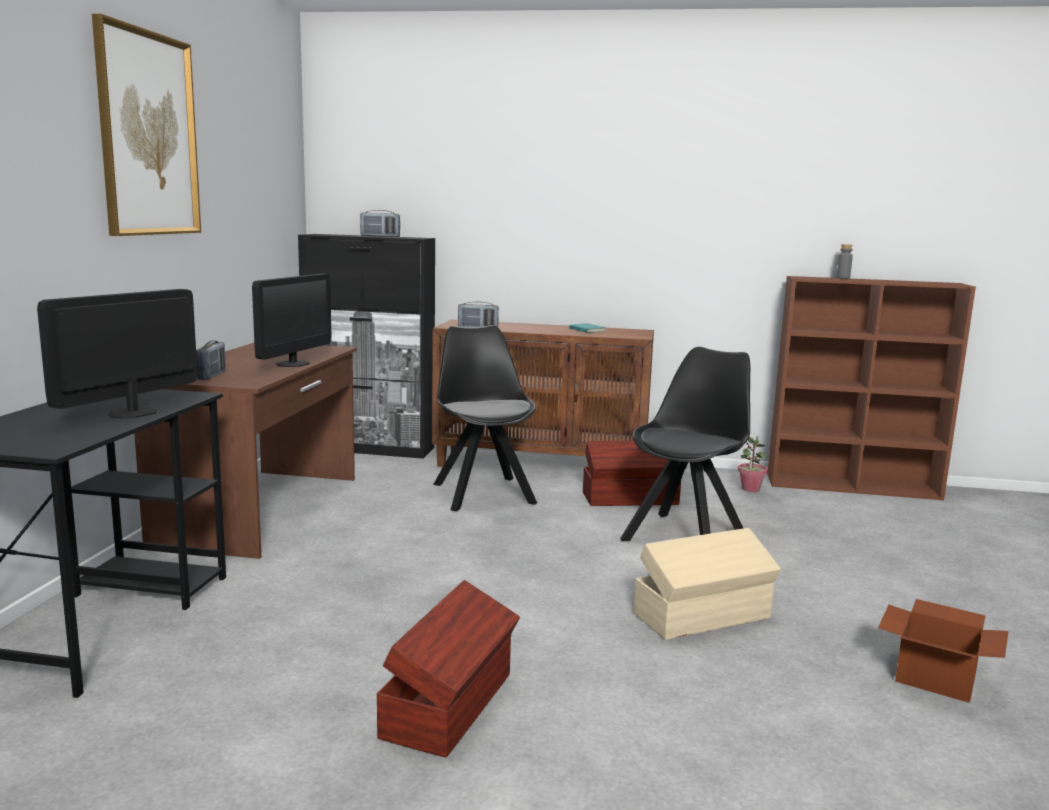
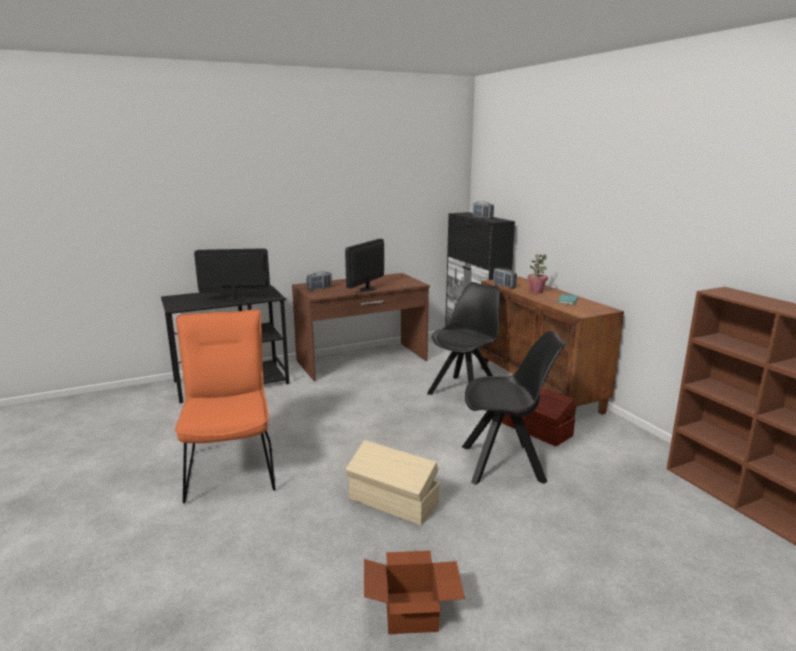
camera: 55 degrees right, 5 degrees up
picture [92,14,201,236] -> none
monitor [252,274,331,367] -> monitor turned 135 degrees clockwise [345,239,384,292]
brown storage box [377,580,520,757] -> orange chair [175,310,275,503]
potted plant [738,437,768,492] -> potted plant moved to [527,254,548,293]
grey bottle [836,244,853,279] -> none

